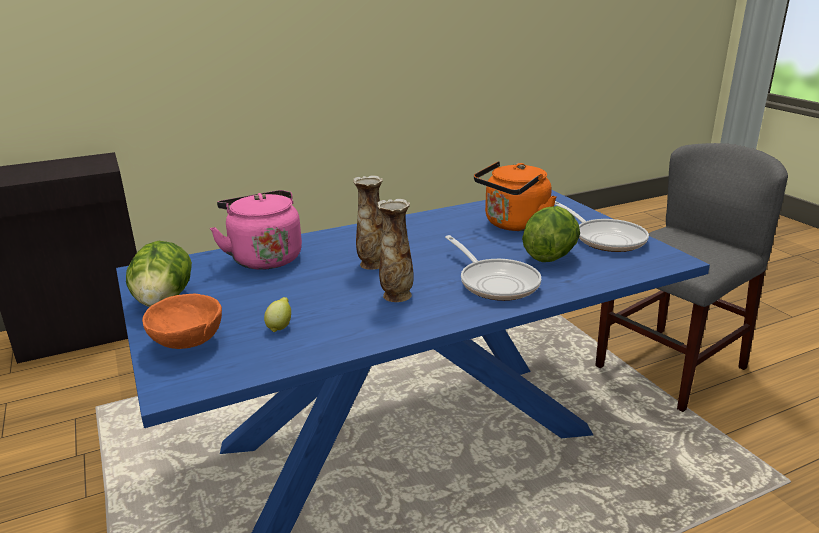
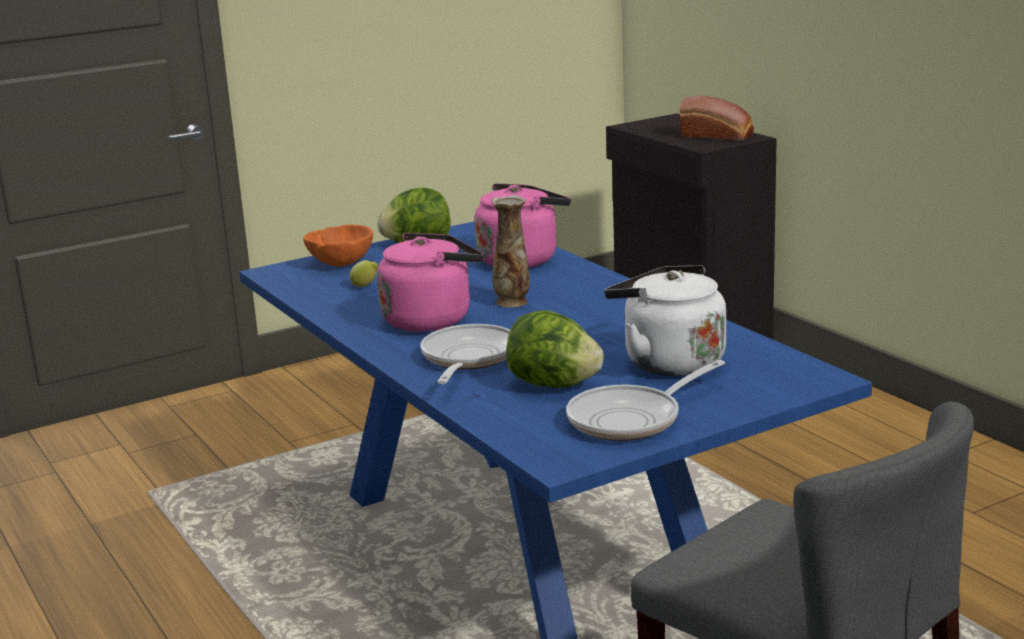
camera: 85 degrees right, 5 degrees down
vase [377,199,414,302] -> pink kettle [377,233,483,332]
frying pan [445,235,541,301] -> frying pan turned 135 degrees clockwise [420,324,510,384]
orange kettle [474,161,556,231] -> white kettle [604,265,726,376]
none -> bread [680,96,754,141]

